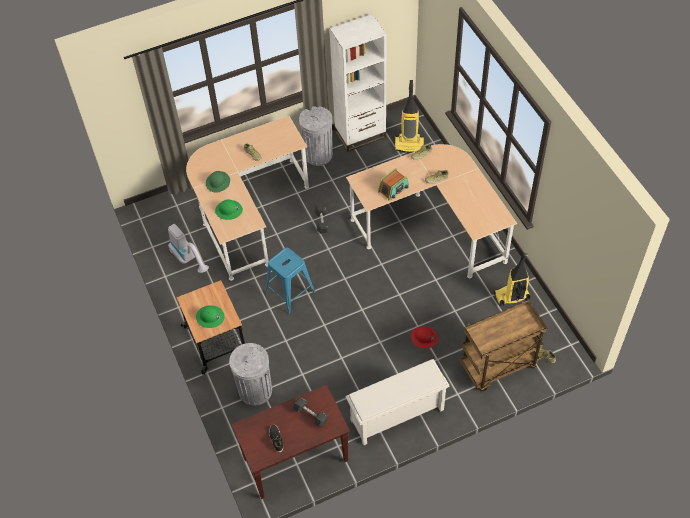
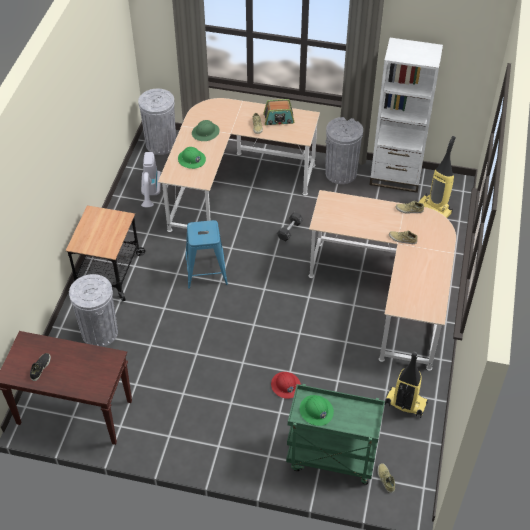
camera: 35 degrees right, 5 degrees down
green hard hat [196,305,224,328] -> green hard hat moved to [300,395,334,426]
black dumbbell [293,397,328,427] -> none
white shoe rack [345,359,449,446] -> none
radio [378,168,409,201] -> radio moved to [263,99,295,125]
brown cart [460,300,547,391] -> green cart [286,384,385,485]
none -> grey trash can [138,89,176,155]

